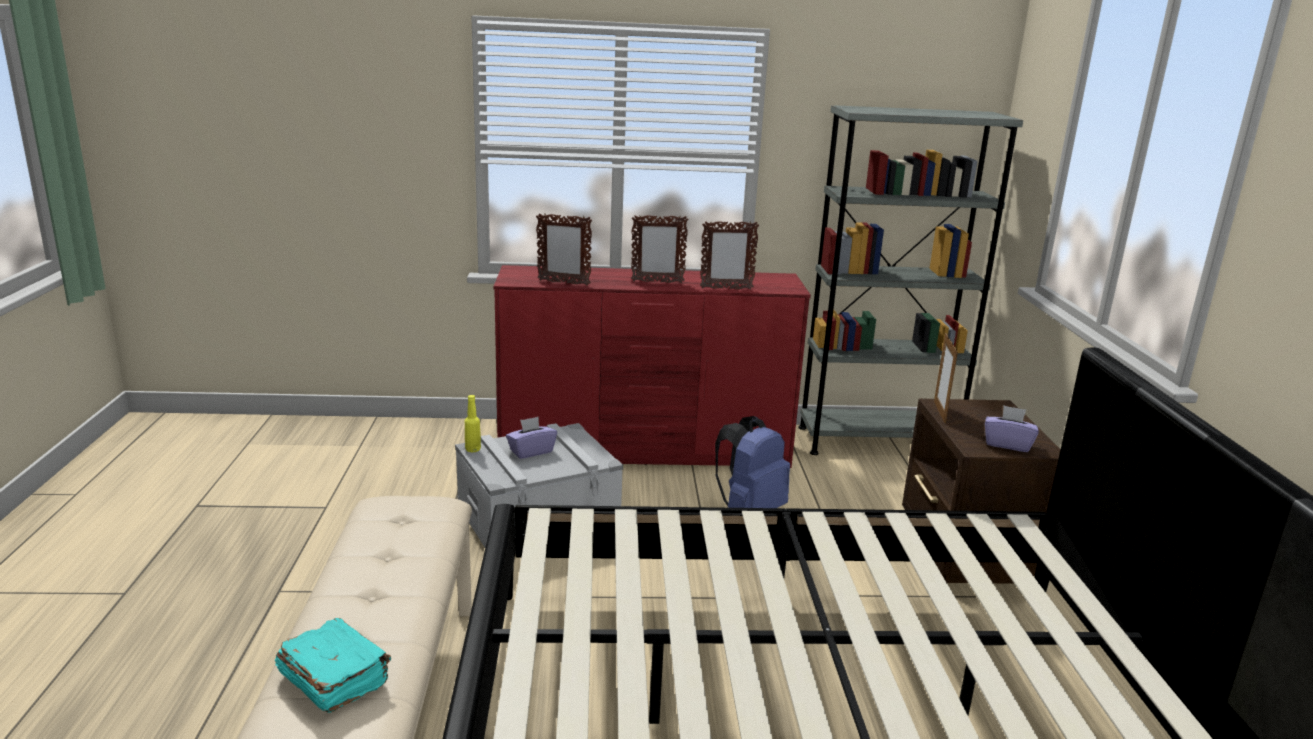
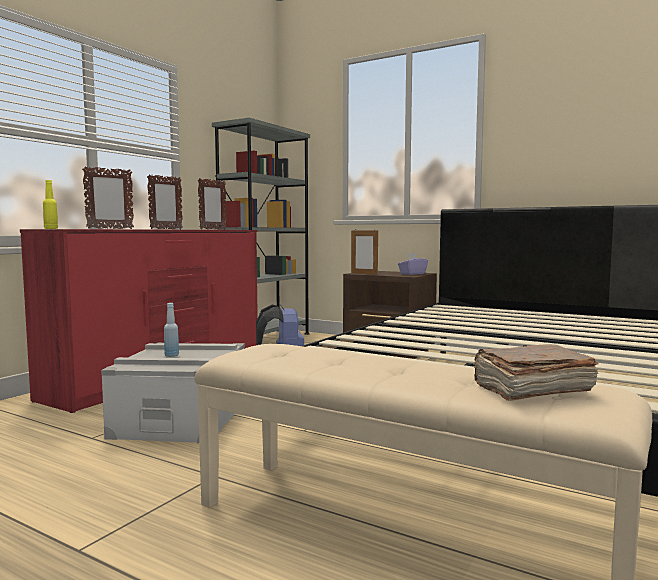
camera: 55 degrees left, 15 degrees down
turquoise book [275,618,391,713] -> brown book [473,344,598,401]
yellow bottle [465,395,481,452] -> yellow bottle moved to [43,180,58,229]
purple tissue box [506,417,557,459] -> blue bottle [164,303,179,357]

